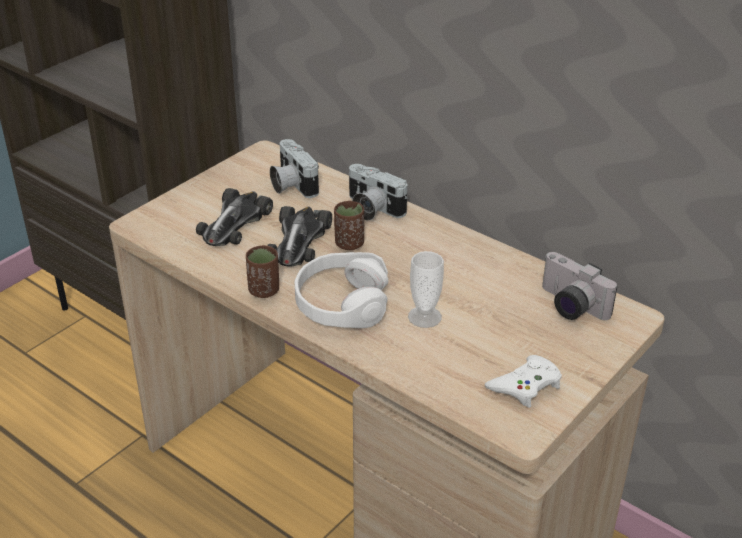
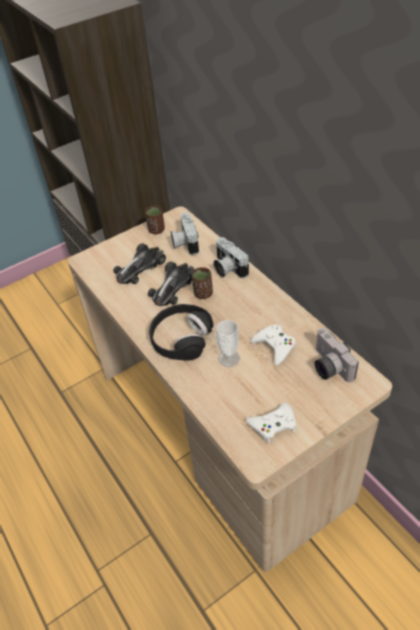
camera: 20 degrees right, 10 degrees up
brown cup [246,245,279,298] -> brown cup moved to [145,206,165,234]
white headphones [294,252,388,328] -> black headphones [149,304,213,361]
none -> white game controller [251,325,296,366]

